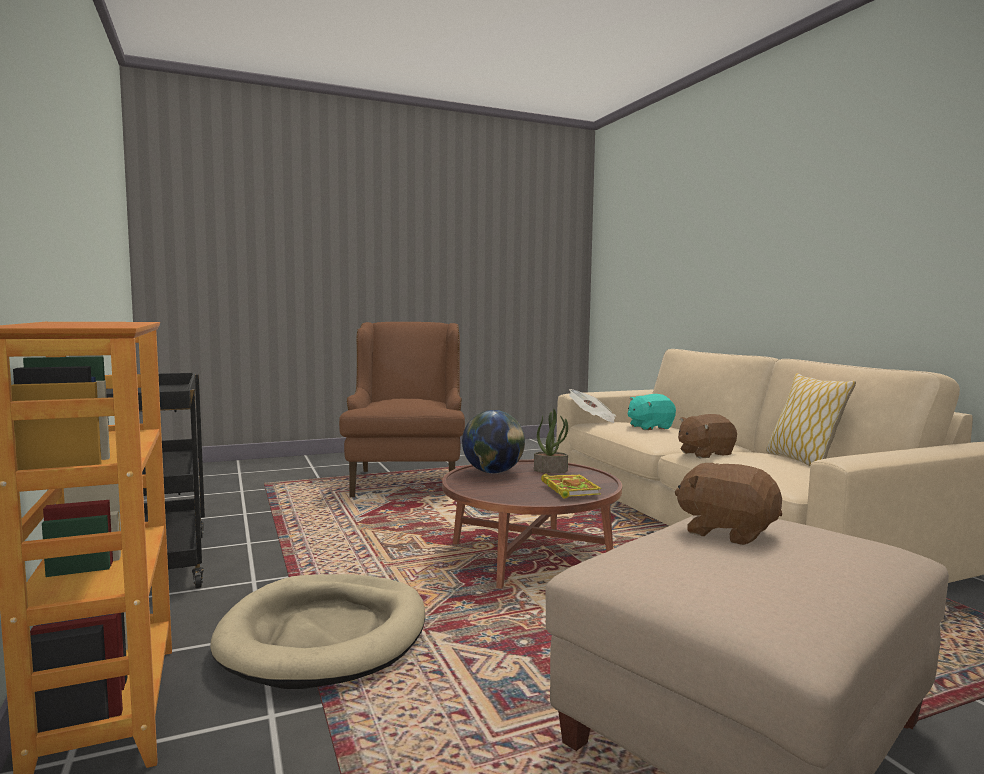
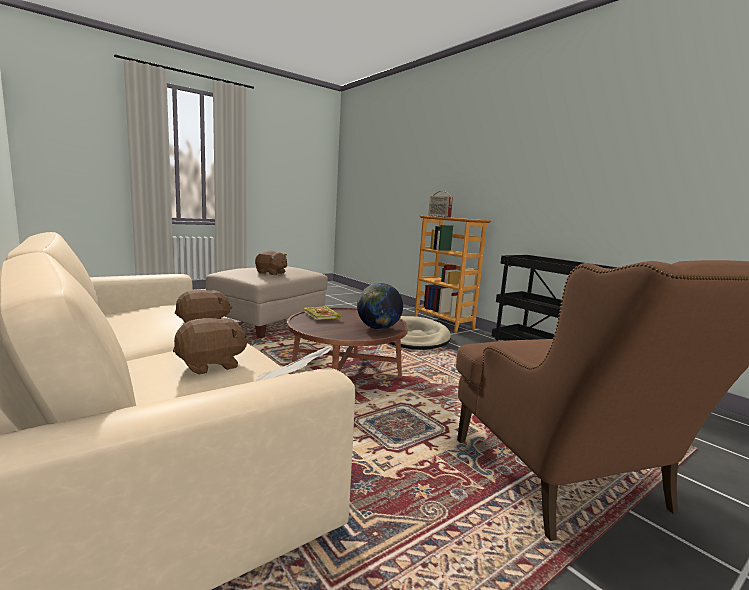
camera: 165 degrees right, 5 degrees up
potted plant [534,409,568,473] -> none
turquoise plush toy [627,394,676,430] -> brown plush toy [173,317,249,375]
pillow [766,373,856,466] -> none
none -> radio [428,191,453,218]

